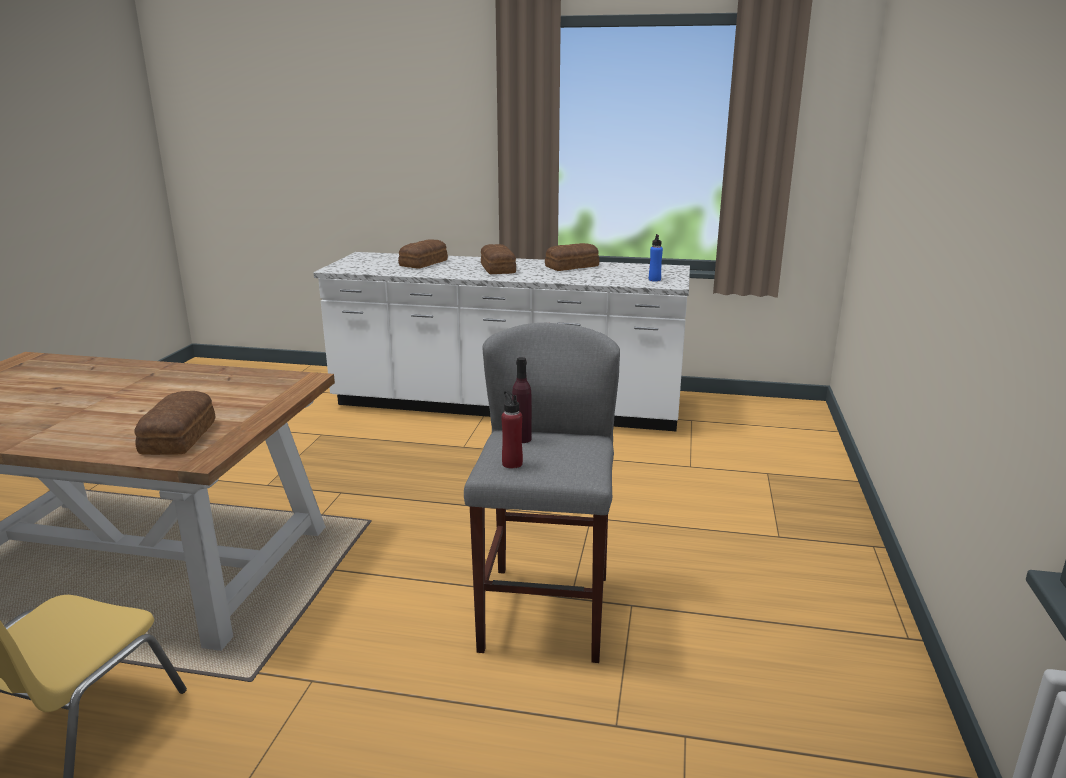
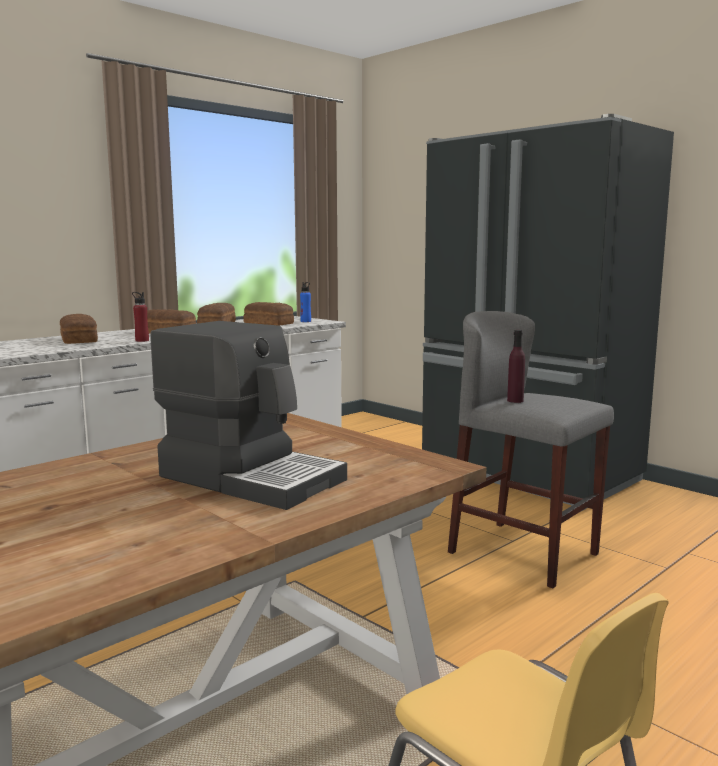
camera: 55 degrees left, 10 degrees down
bread [134,391,216,455] -> bread moved to [243,302,294,326]
red bottle [501,391,523,469] -> red bottle moved to [132,292,149,342]
none -> coffee machine [150,321,347,510]
none -> black fridge [422,114,674,511]

